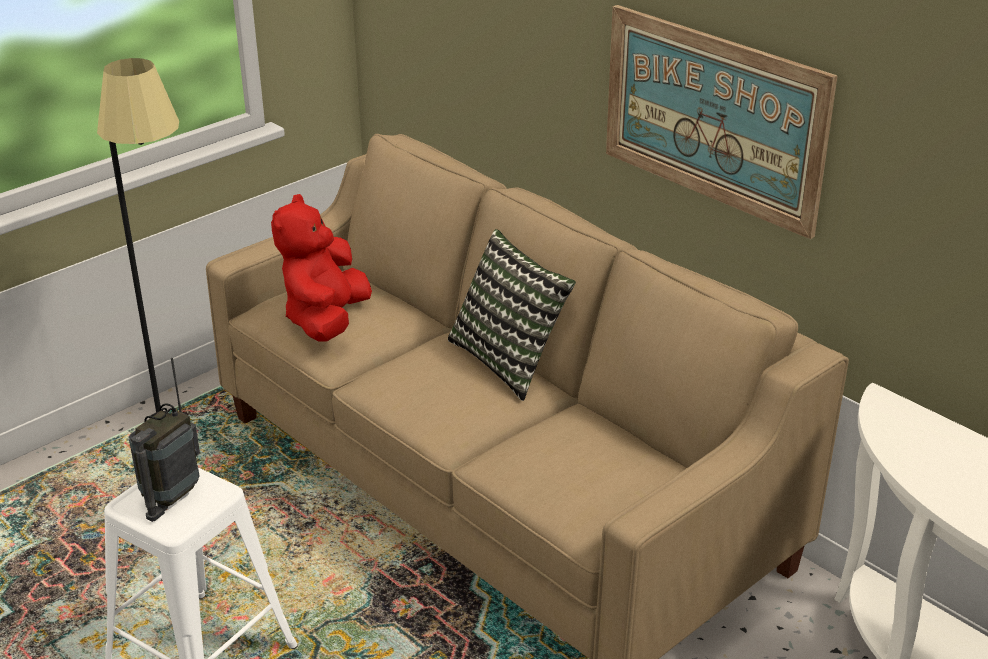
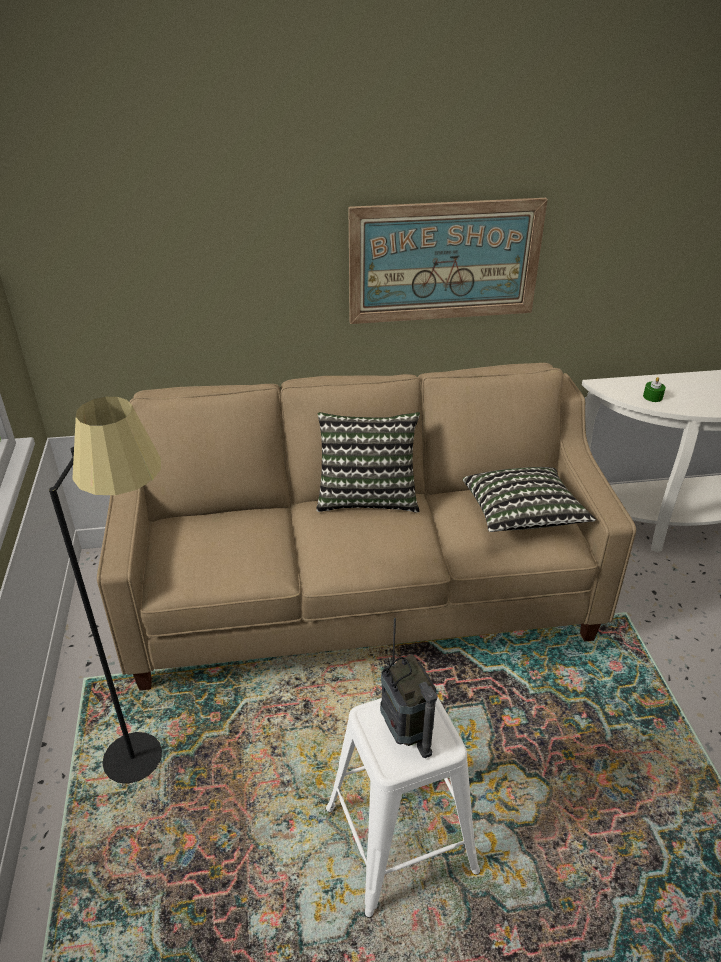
camera: 55 degrees left, 5 degrees up
red plush toy [271,194,372,342] -> none
none -> pillow [463,467,596,532]
none -> green candle [643,377,666,402]

